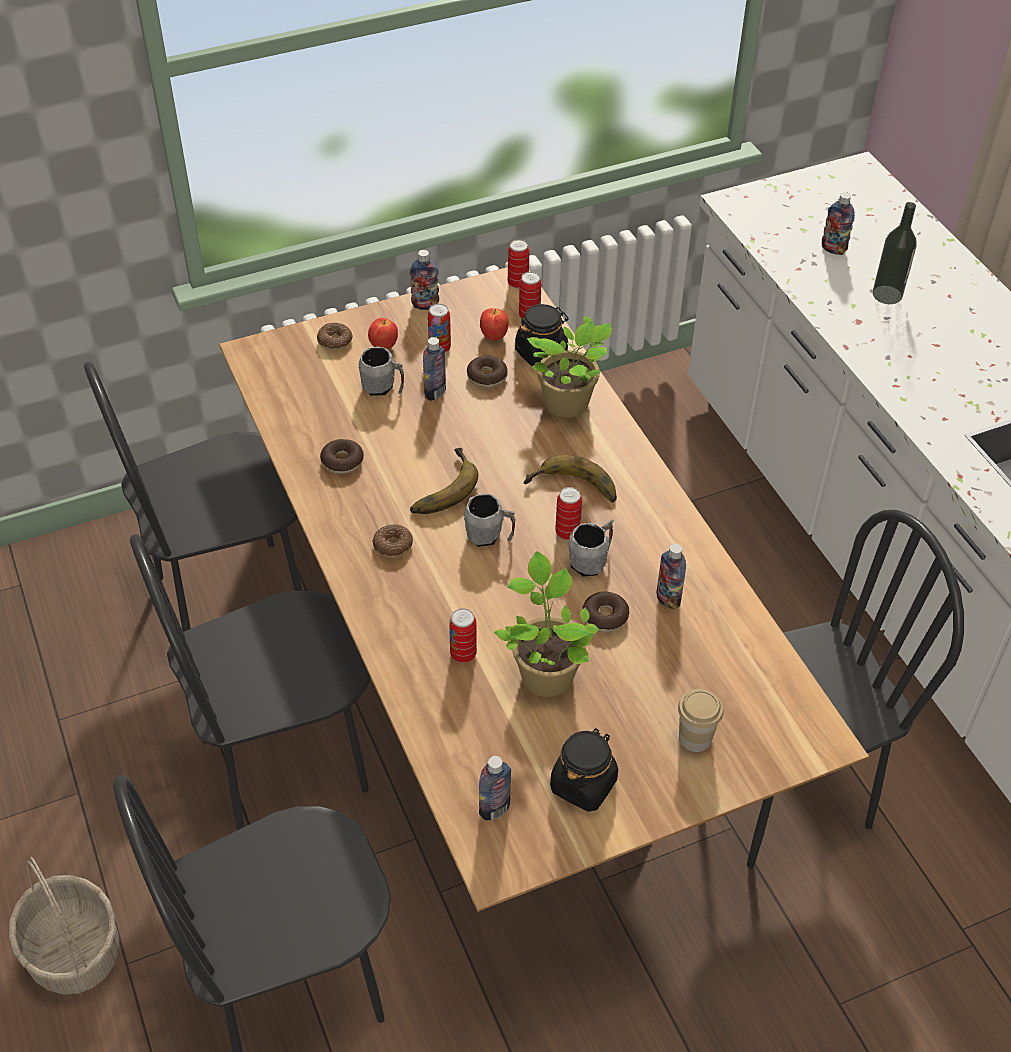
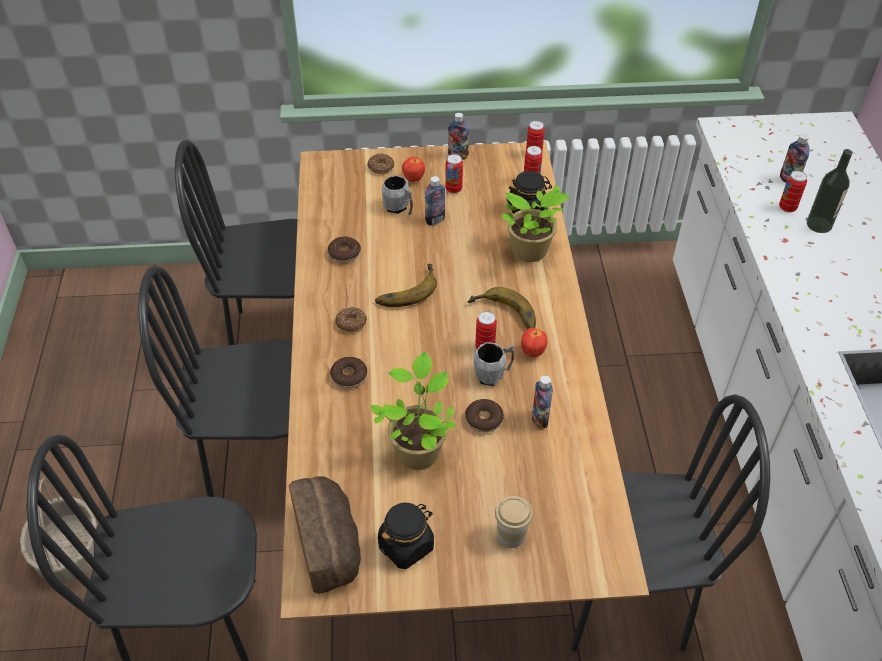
camera: 20 degrees right, 0 degrees up
can [449,608,477,663] -> can moved to [779,171,807,212]
grey mug [464,493,516,547] -> none
donut [467,355,508,388] -> donut moved to [330,357,367,389]
bottle [479,756,511,821] -> bread [289,476,361,594]
apple [480,308,509,341] -> apple moved to [521,328,547,357]

